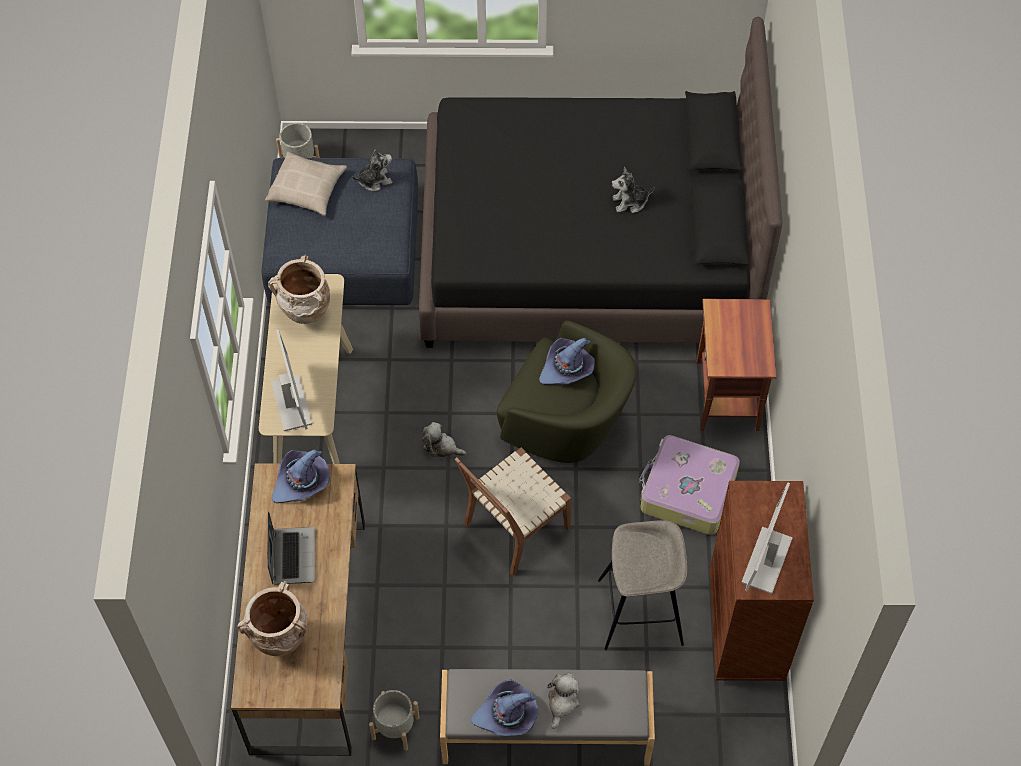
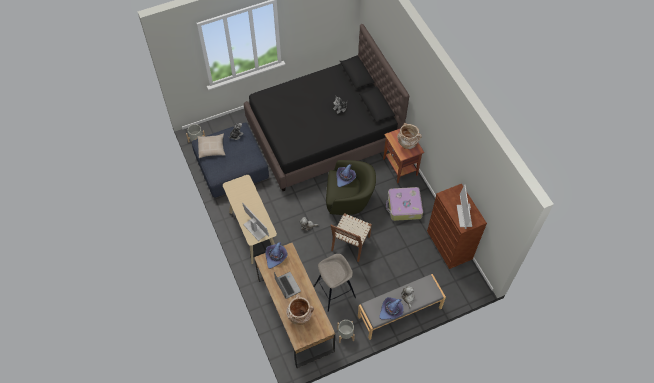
camera: 25 degrees left, 0 degrees up
beige vase [268,255,330,324] -> beige vase moved to [397,123,422,149]
grey stool [598,520,687,650] -> grey stool moved to [314,254,356,312]

